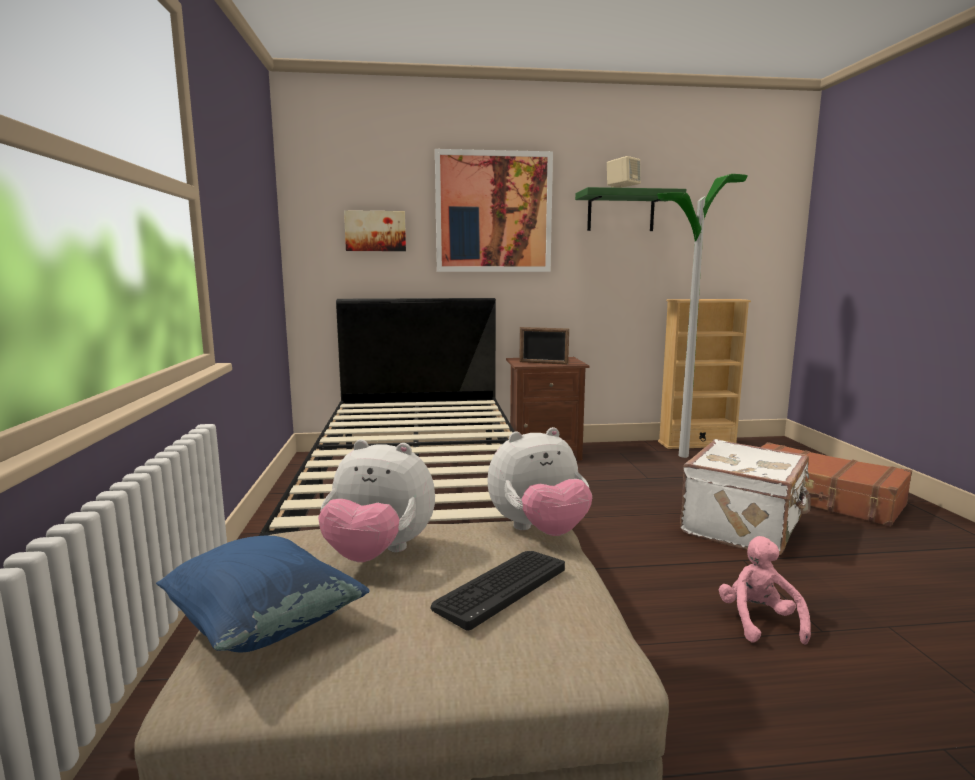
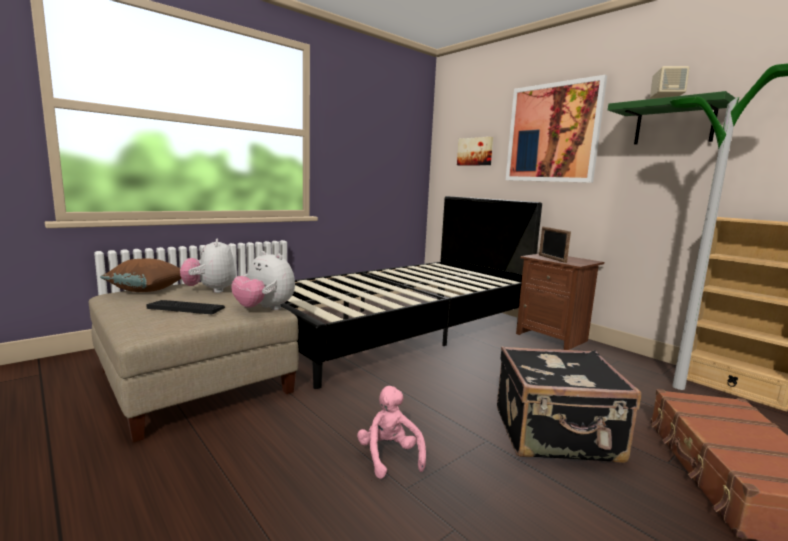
camera: 55 degrees right, 0 degrees up
blue pillow [156,536,369,653] -> brown pillow [100,259,182,292]
white suitcase [680,439,811,555] -> black suitcase [497,346,641,463]
pink plush toy [719,536,811,644] -> pink plush toy turned 75 degrees counterclockwise [357,386,426,479]

